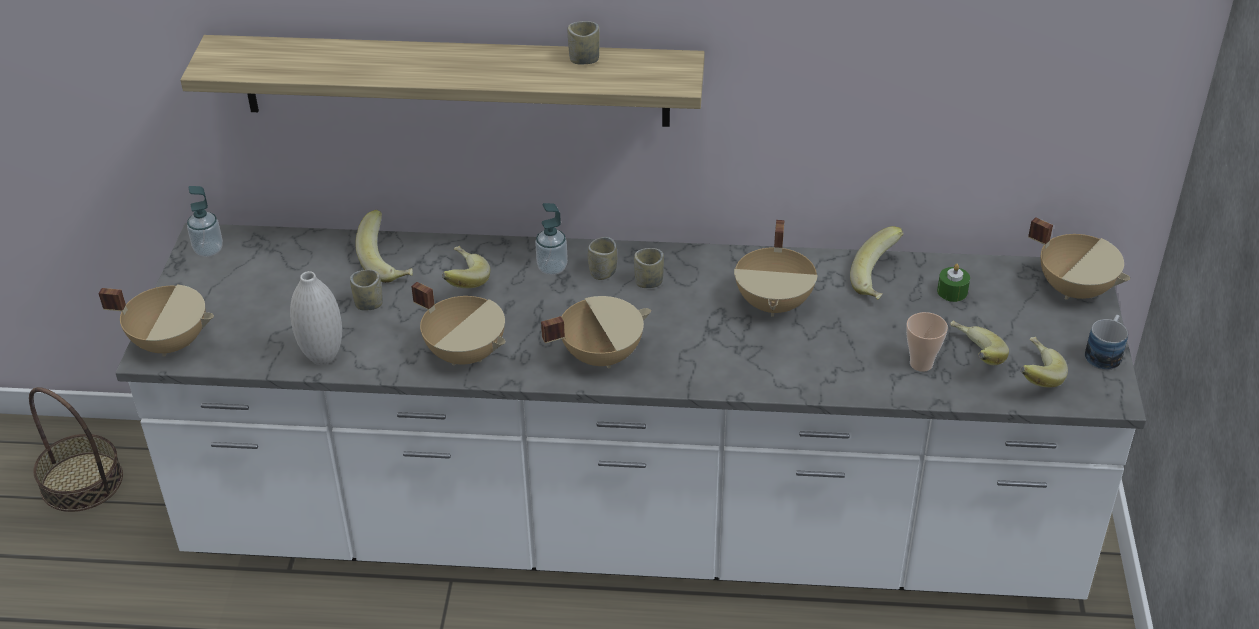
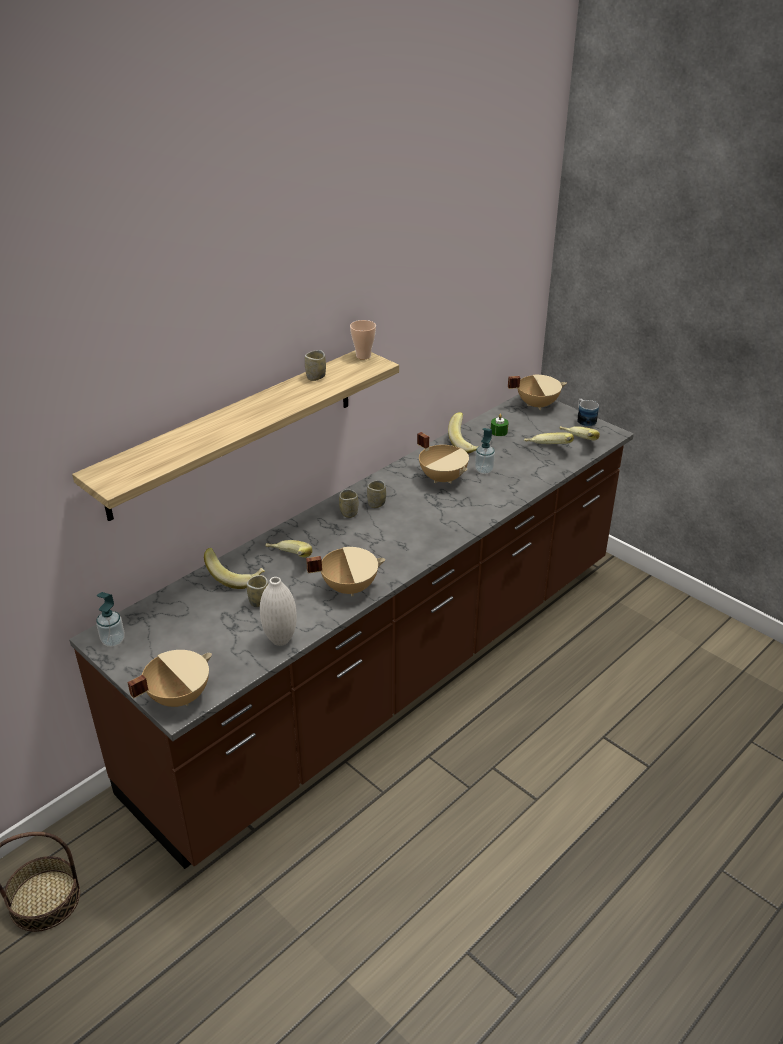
camera: 50 degrees left, 5 degrees down
white counter [116,223,1146,599] -> brown counter [69,394,634,869]
soap dispenser [535,203,568,275] -> soap dispenser moved to [475,428,495,474]
beige cooking pot [541,296,651,369] -> none
cup [906,312,948,372] -> cup moved to [350,320,376,359]

